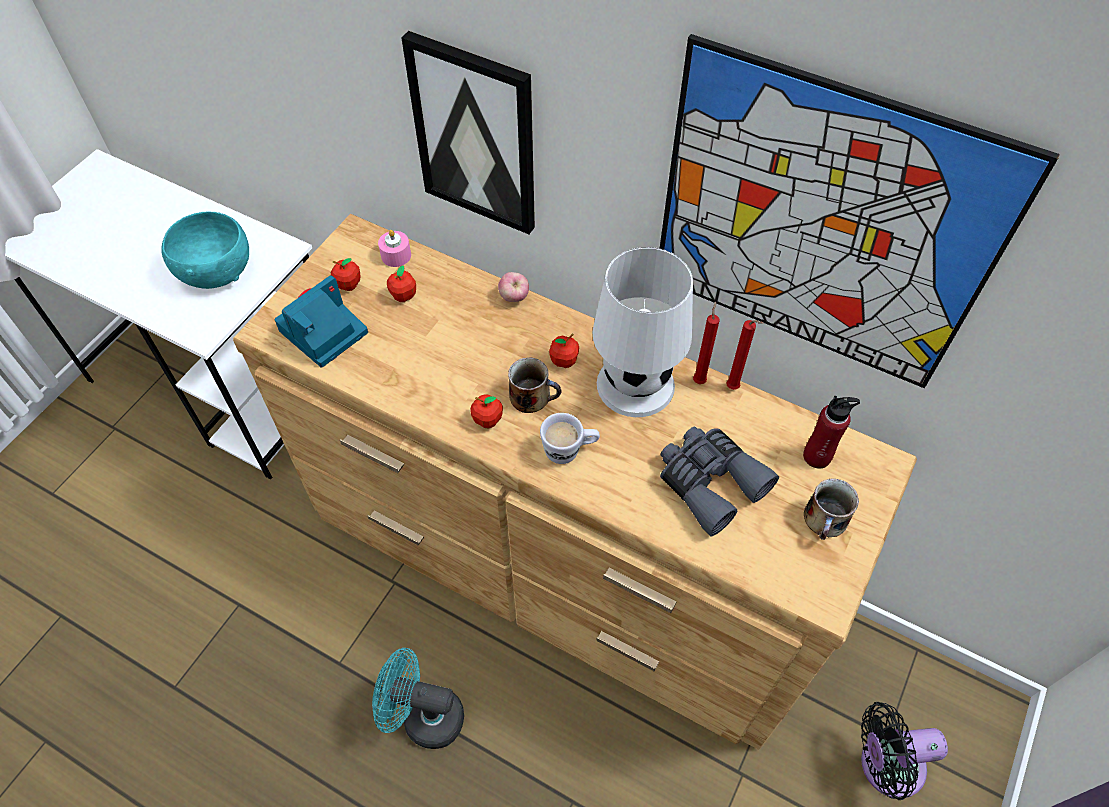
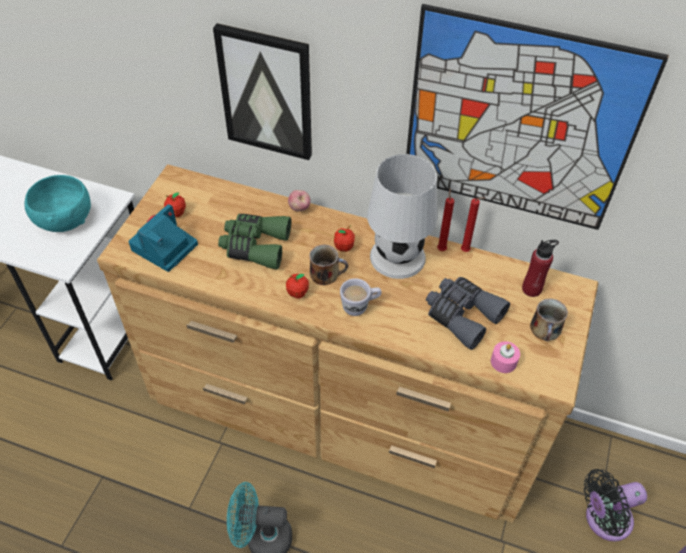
camera: 10 degrees left, 5 degrees down
pink candle [378,230,411,267] -> pink candle moved to [491,341,520,373]
apple [387,266,416,302] -> none
none -> green binoculars [218,214,291,270]

